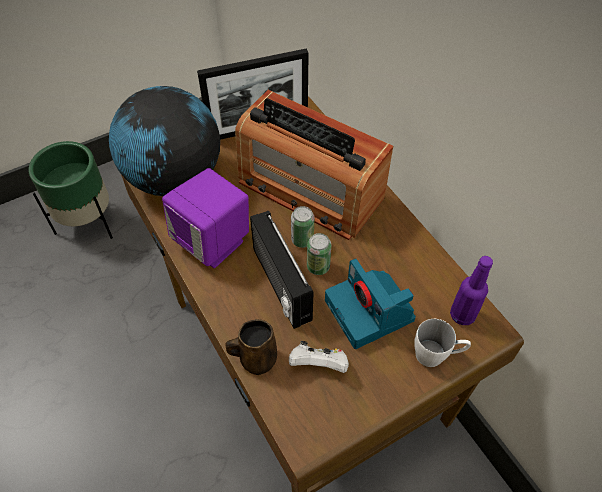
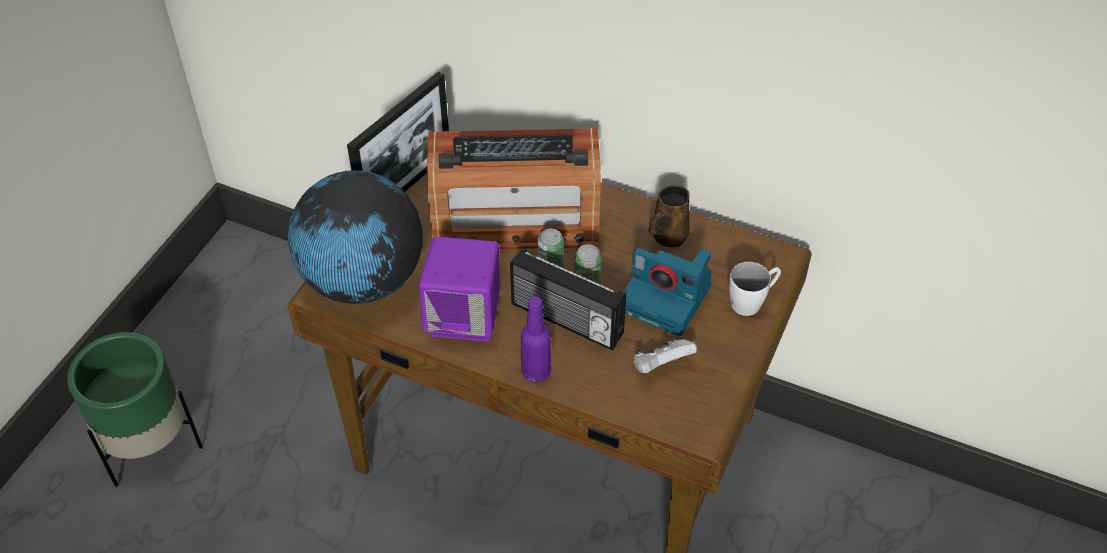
camera: 35 degrees left, 5 degrees down
brown mug [226,319,277,375] -> brown mug moved to [649,185,689,247]
purple bottle [450,256,493,325] -> purple bottle moved to [521,296,551,383]

